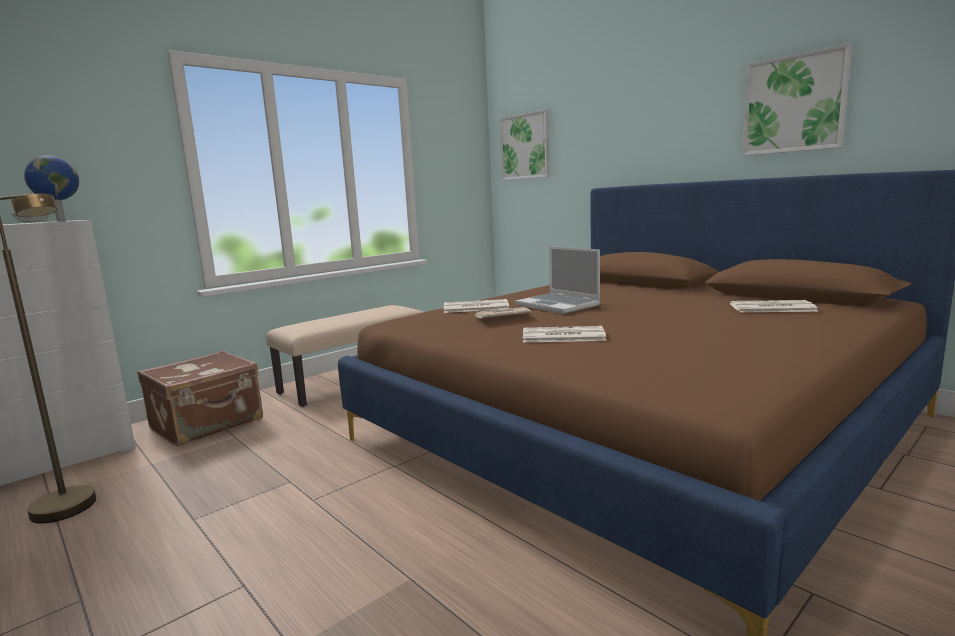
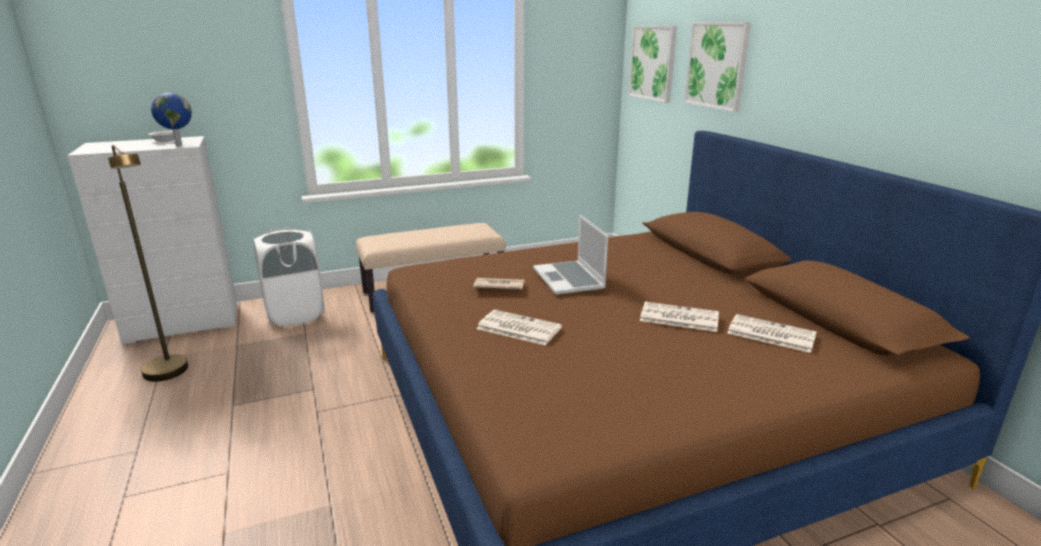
camera: 20 degrees right, 10 degrees up
brown suitcase [137,351,263,447] -> white laundry basket [253,227,325,326]
newspaper [444,299,509,313] -> newspaper moved to [640,302,719,332]
picture [742,43,852,156] -> picture moved to [684,22,751,112]

